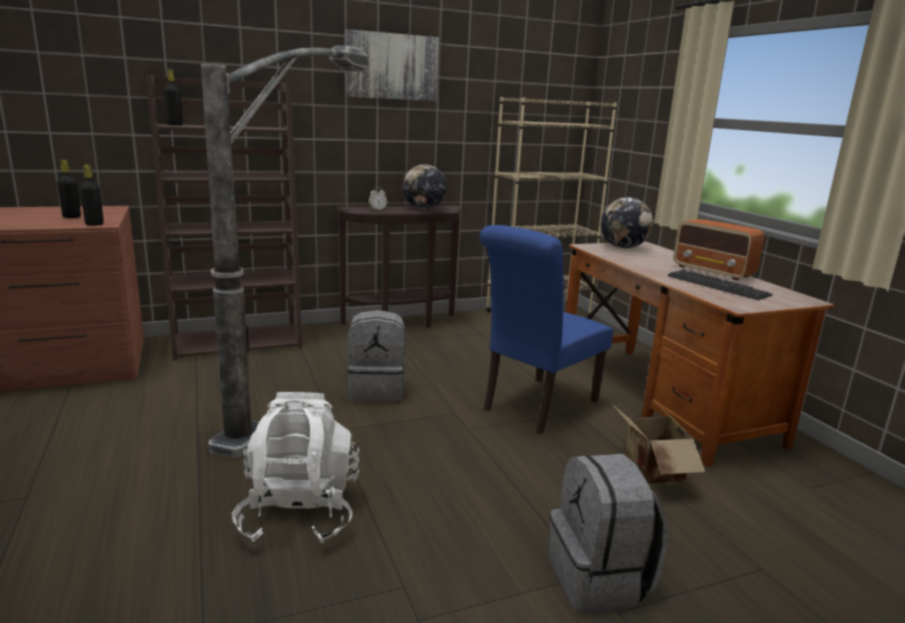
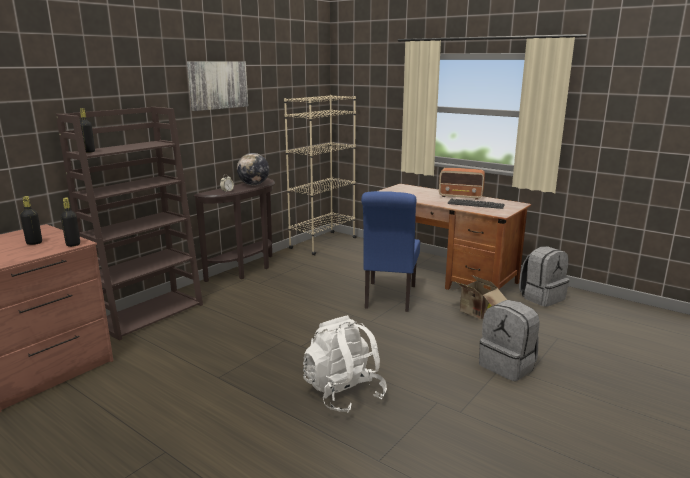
camera: 30 degrees left, 0 degrees up
floor lamp [201,46,368,458] -> none
grey backpack [347,310,405,402] -> grey backpack moved to [519,246,569,307]
globe [601,197,653,248] -> none

